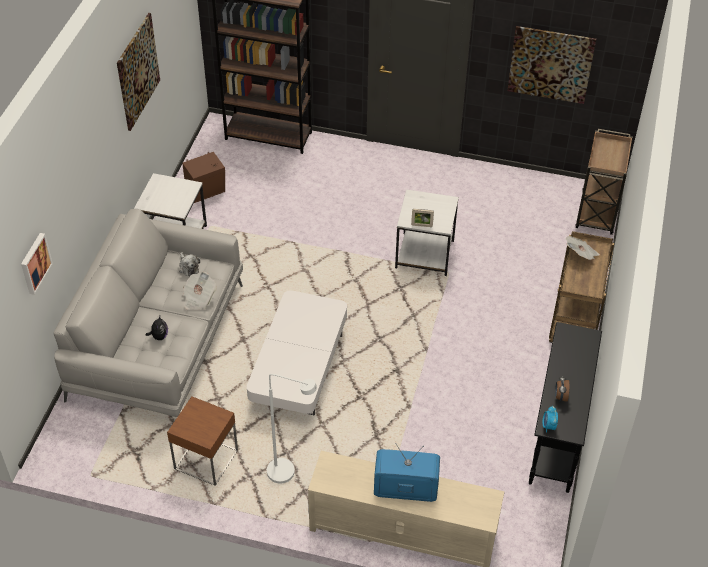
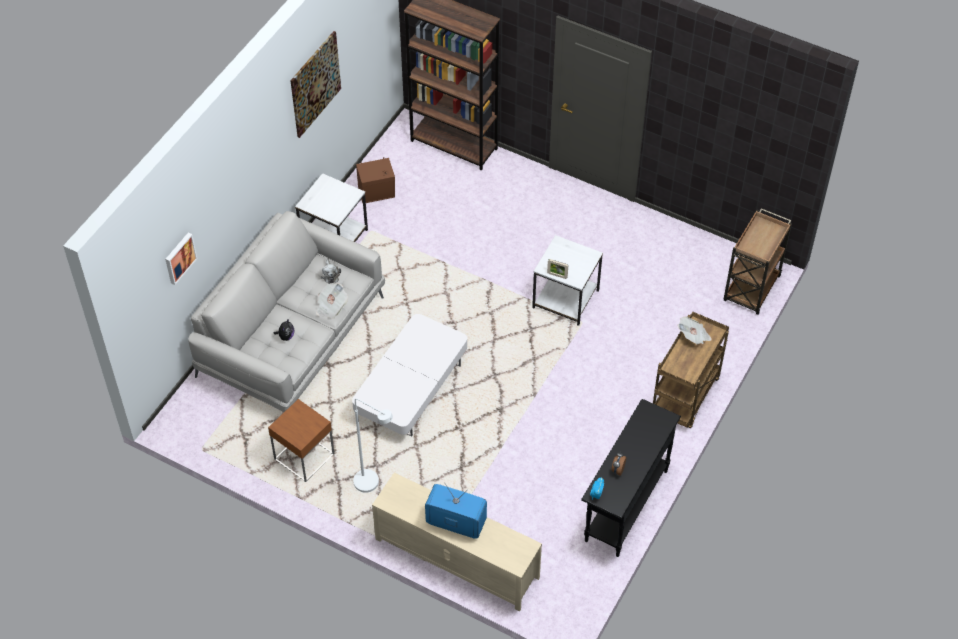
camera: 15 degrees right, 5 degrees up
picture [507,26,596,104] -> none

